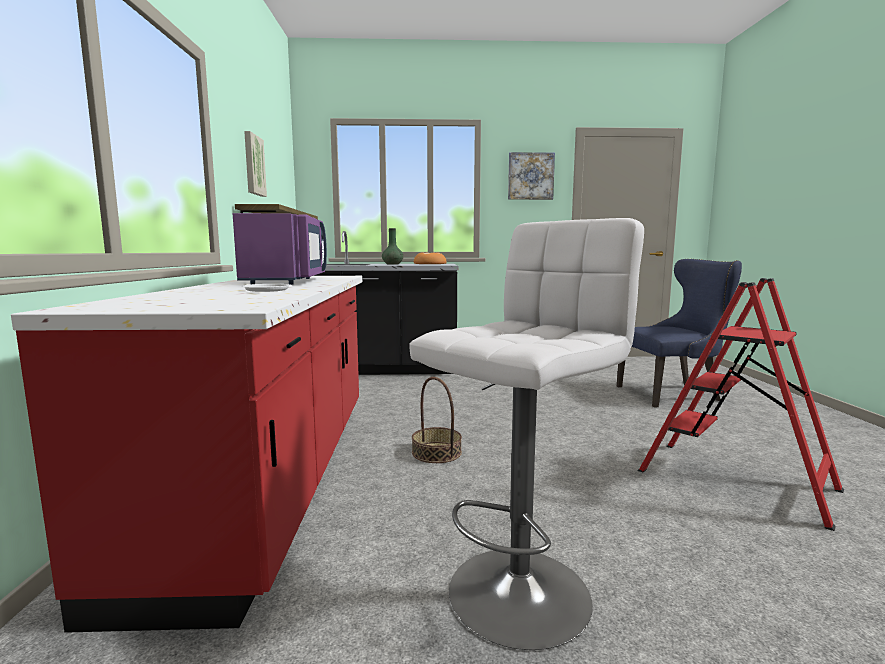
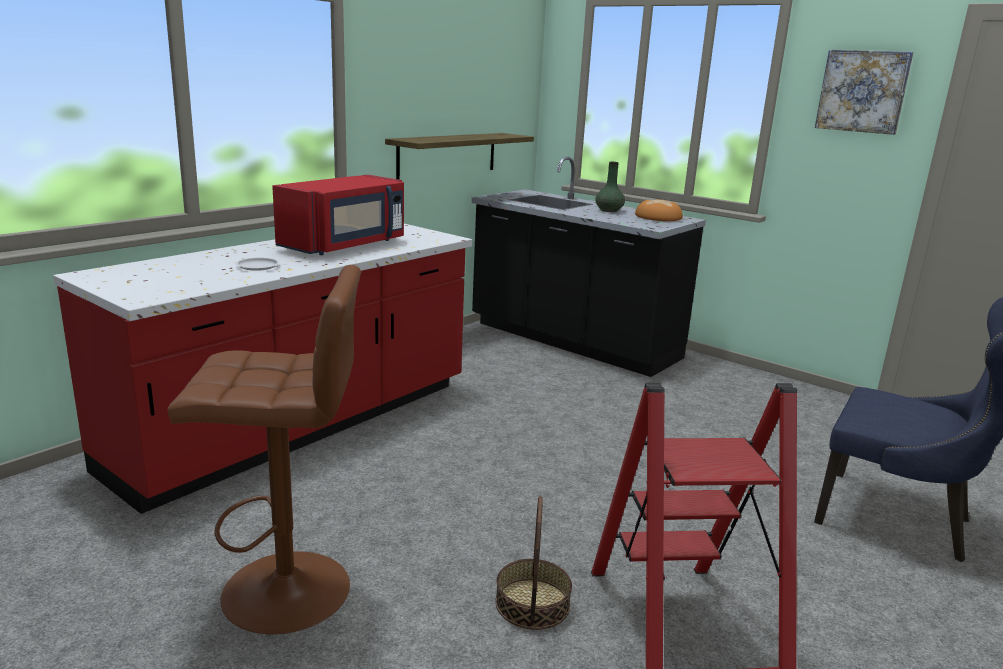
camera: 40 degrees right, 10 degrees up
purple microwave [233,213,327,285] -> red microwave [272,175,404,255]
picture [244,131,267,197] -> none
white stool [409,218,644,650] -> brown stool [168,265,361,634]
basket [412,377,462,463] -> basket moved to [495,496,572,630]

